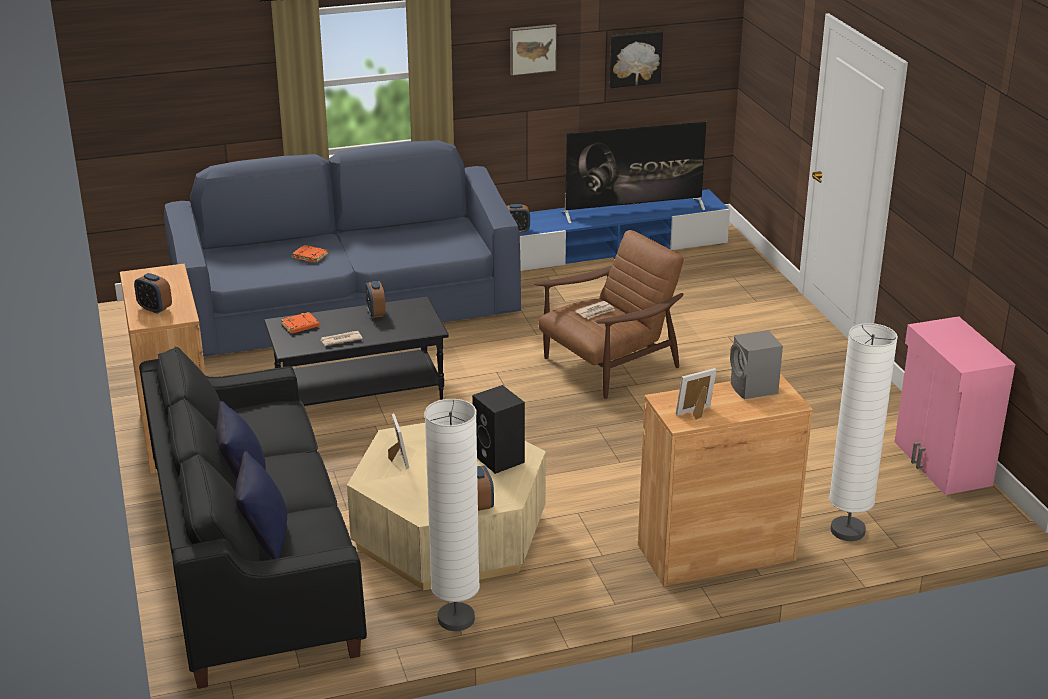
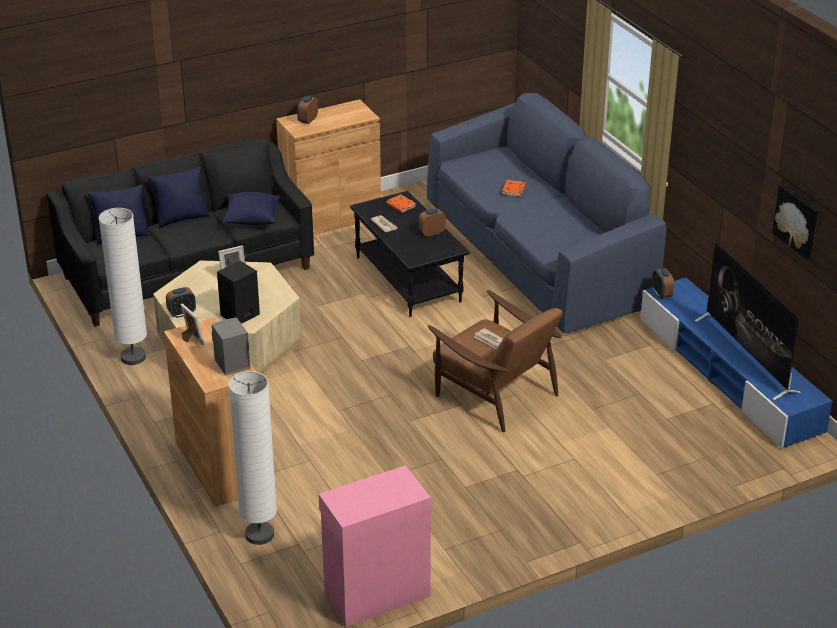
camera: 80 degrees right, 5 degrees up
picture [510,24,557,76] -> none
none -> blue pillow [222,192,280,225]

